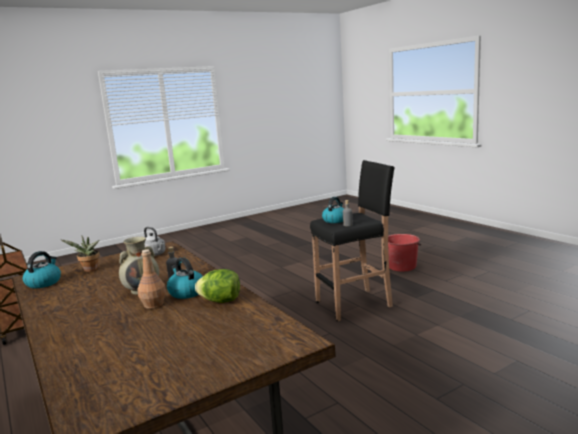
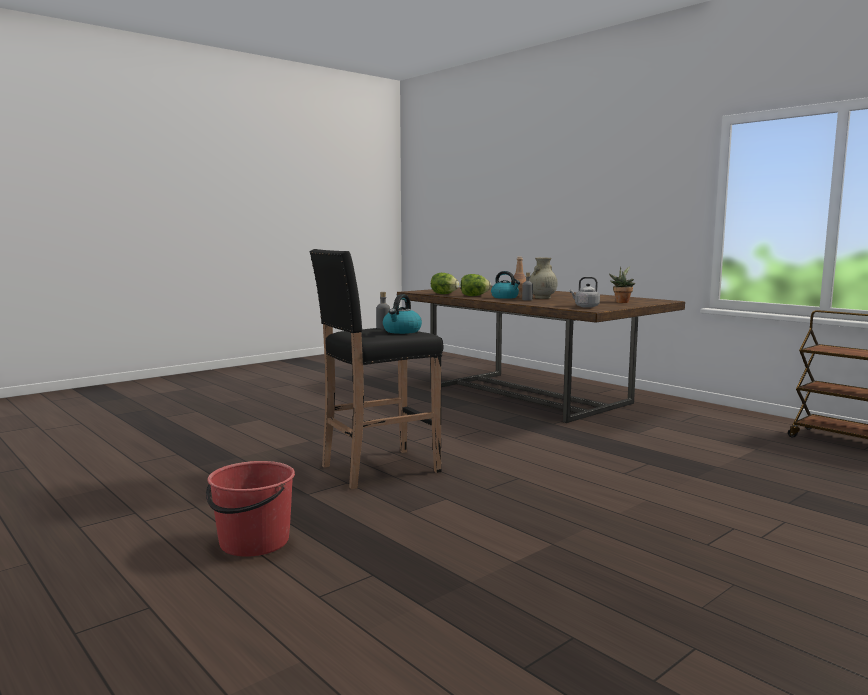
camera: 170 degrees right, 5 degrees down
kettle [23,251,61,288] -> none
none -> lettuce [431,273,459,294]

